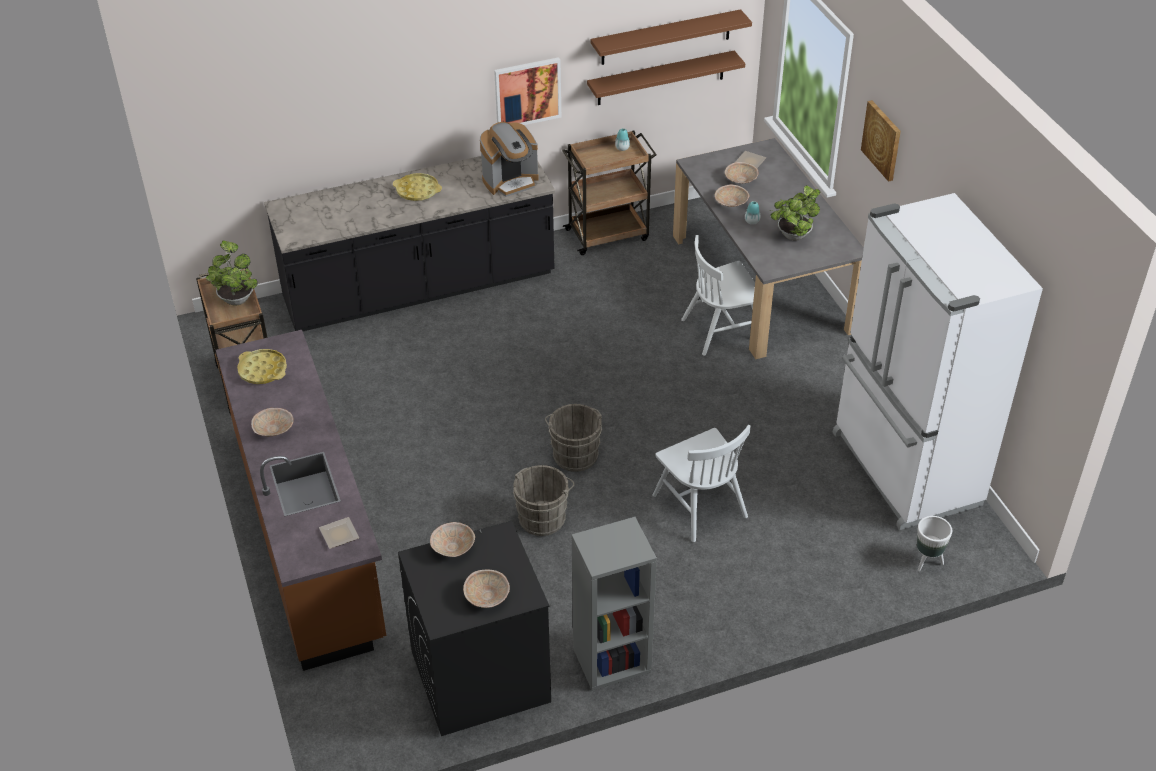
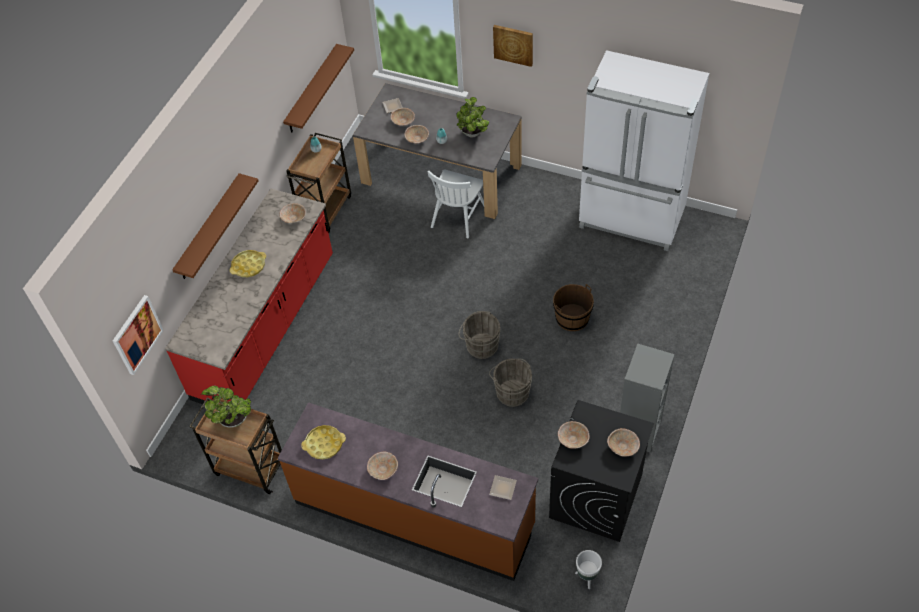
camera: 45 degrees left, 10 degrees up
black counter [264,156,555,331] -> red counter [165,189,333,404]
coffee machine [480,122,539,197] -> beige bowl [280,203,306,223]
picture [494,57,561,125] -> picture moved to [113,295,164,375]
brown shelf [591,9,752,65] -> brown shelf moved to [172,173,259,279]
white chair [652,425,751,542] -> brown bucket [553,284,594,331]
white planter [917,516,952,571] -> white planter moved to [575,550,602,589]

